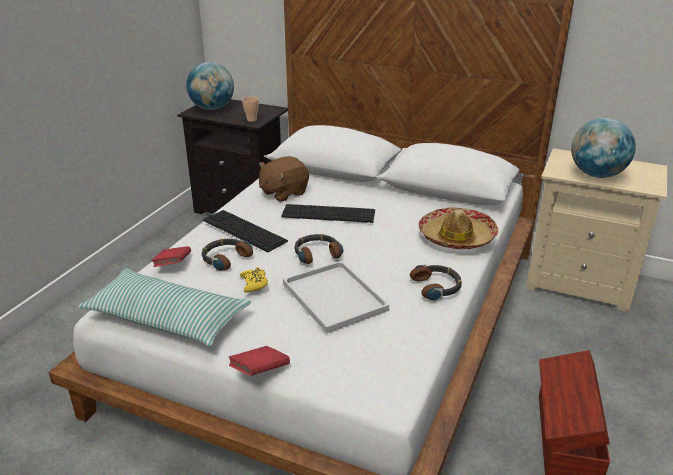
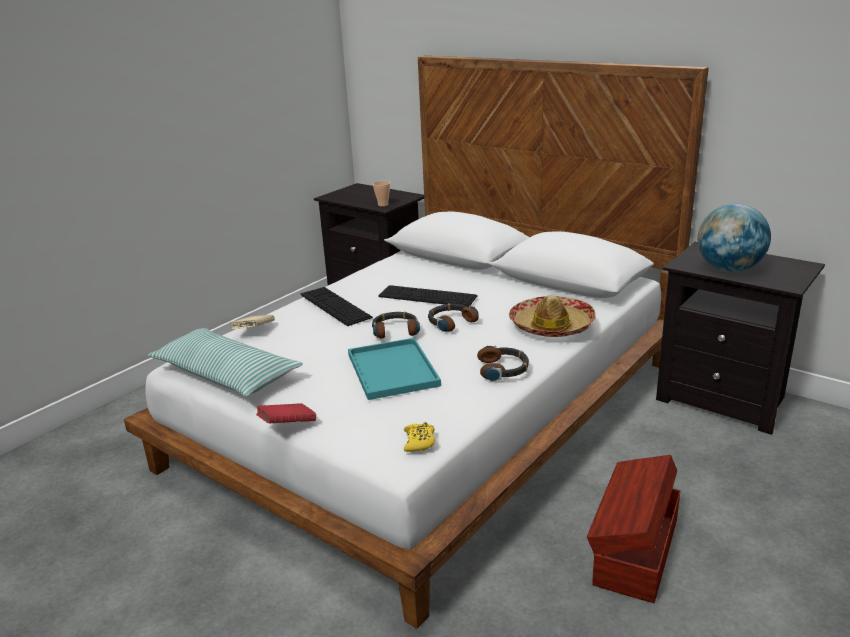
camera: 15 degrees right, 5 degrees down
red book [151,246,191,267] -> beige book [230,315,275,330]
globe [186,62,234,110] -> none
headphones [202,239,253,271] -> headphones moved to [428,303,479,332]
yellow game controller [240,267,268,292] -> yellow game controller moved to [404,422,435,452]
brown plush toy [259,156,309,202] -> none
white tray [283,261,389,333] -> turquoise tray [348,338,441,400]
beige nightstand [526,148,667,312] -> black nightstand [656,242,825,435]

